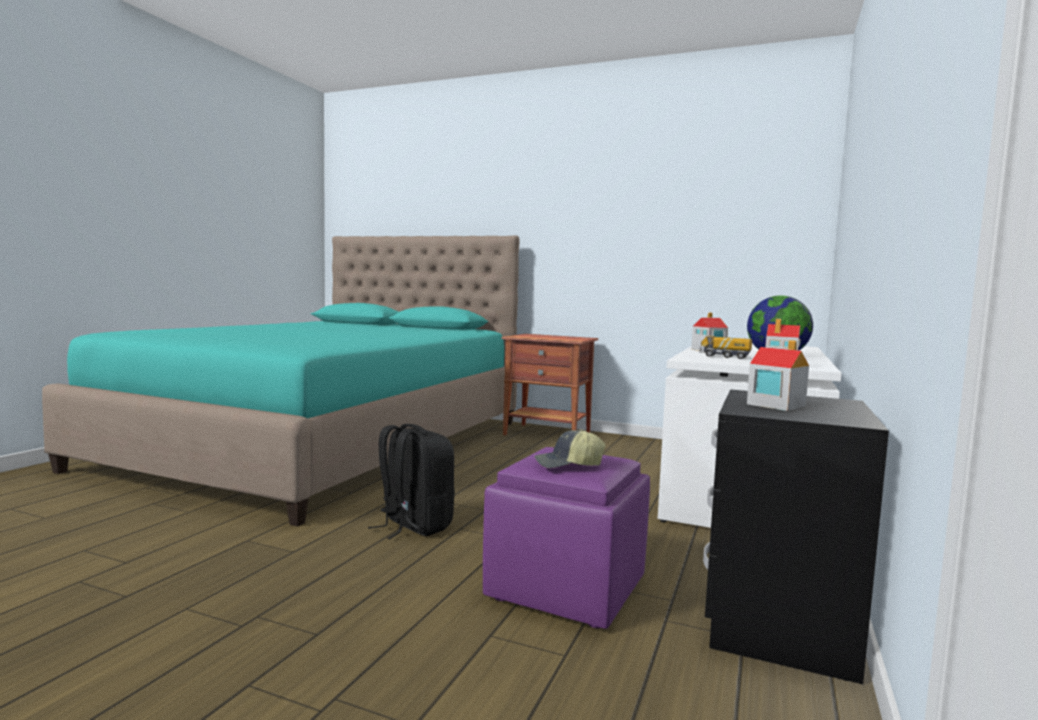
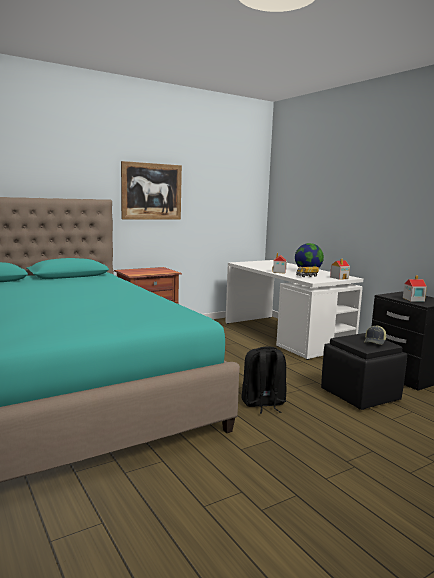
camera: 55 degrees left, 5 degrees up
purple ottoman [483,447,650,629] -> black ottoman [321,333,407,410]
none -> picture [121,161,182,219]

